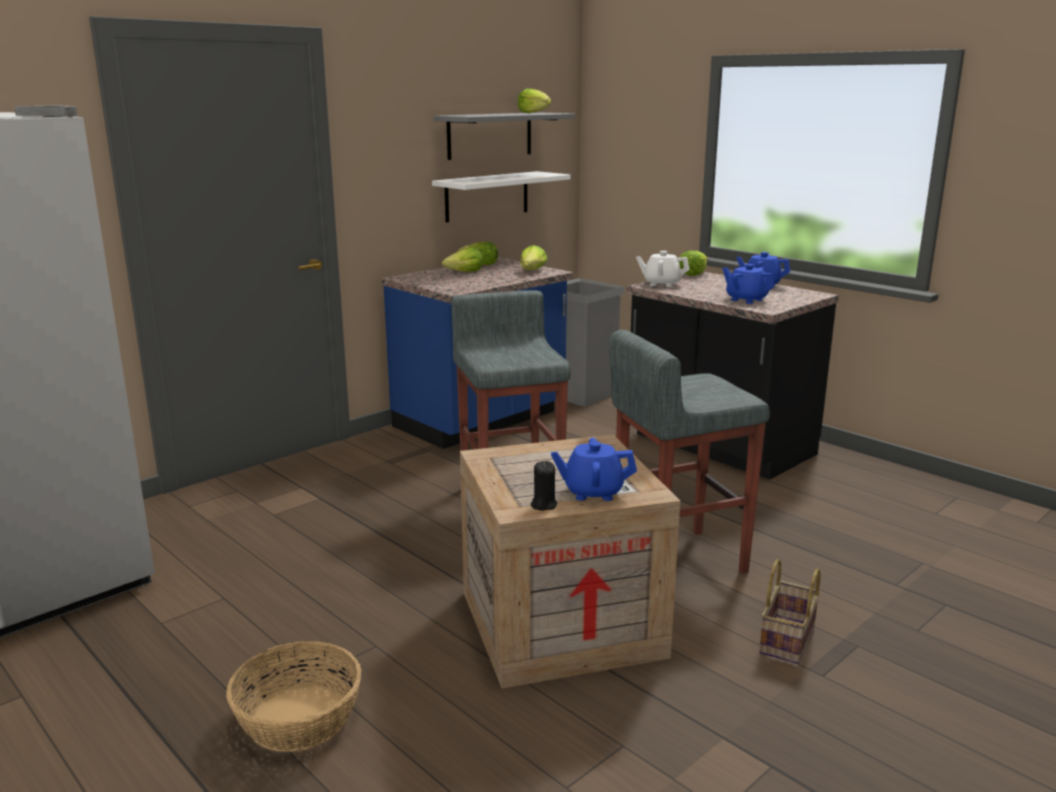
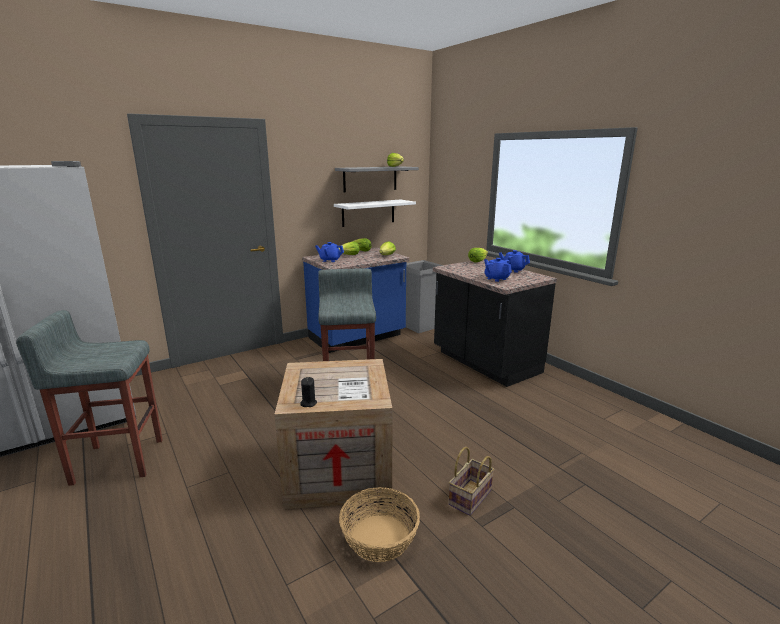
camera: 10 degrees right, 0 degrees up
basket [226,641,361,752] -> basket moved to [339,487,420,562]
blue teapot [551,438,637,501] -> blue teapot moved to [315,242,344,262]
grey stool [609,330,770,574] -> grey stool moved to [16,310,163,486]
white teapot [636,251,689,287] -> none

